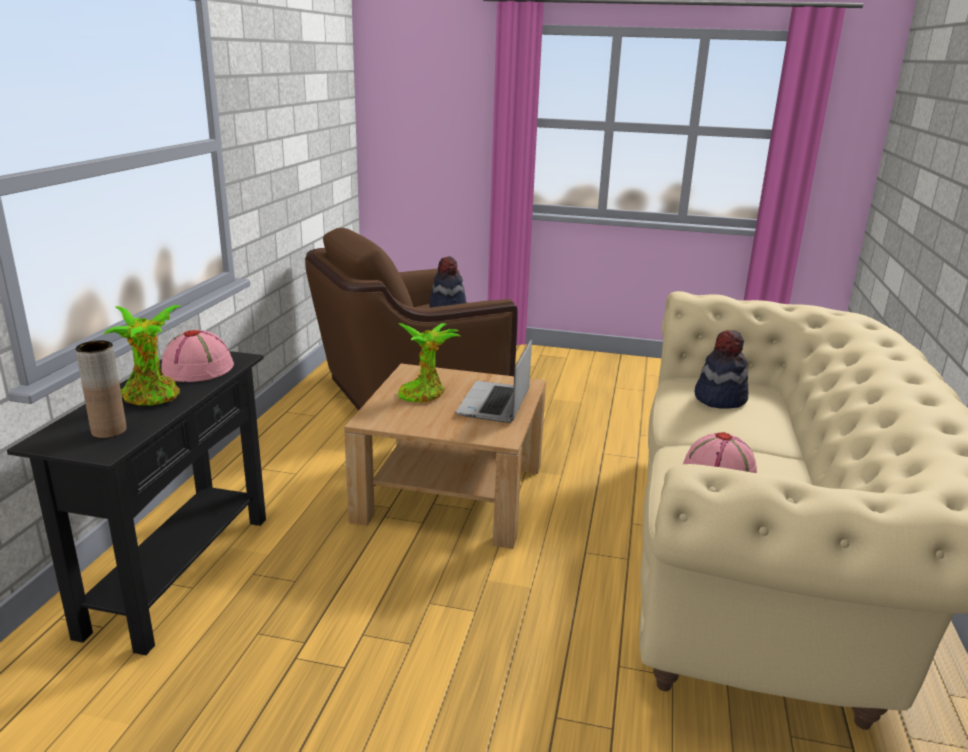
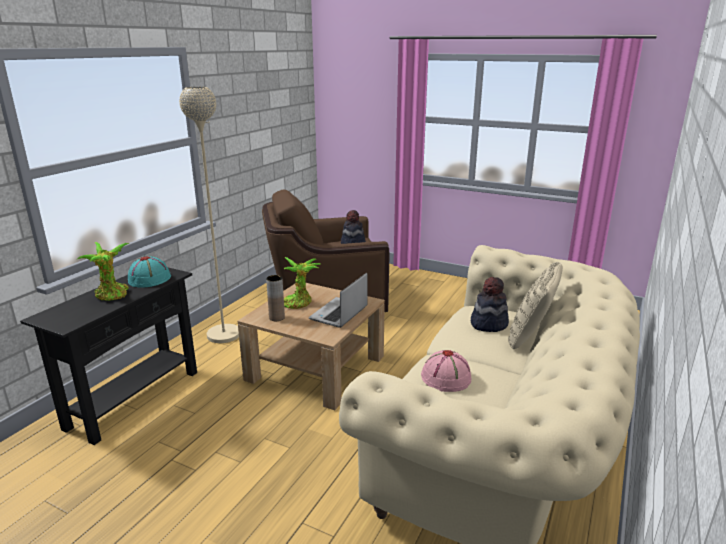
camera: 15 degrees right, 0 degrees up
brown vase [75,340,127,438] -> brown vase moved to [266,275,285,321]
pink hat [161,330,234,382] -> turquoise hat [128,256,171,288]
none -> beige floor lamp [179,87,239,343]
none -> beige pillow [508,262,563,349]

